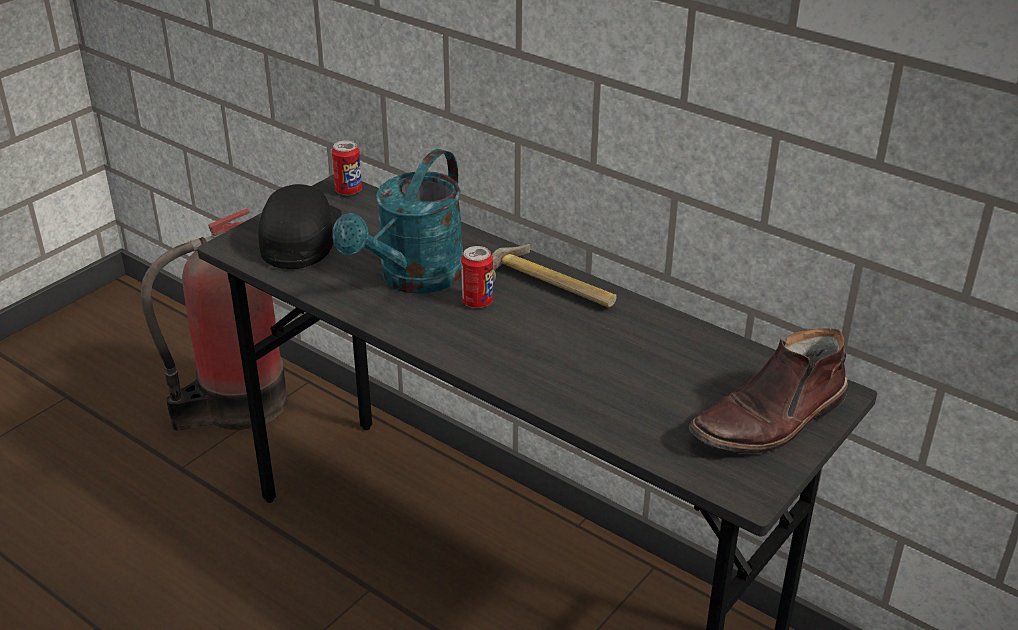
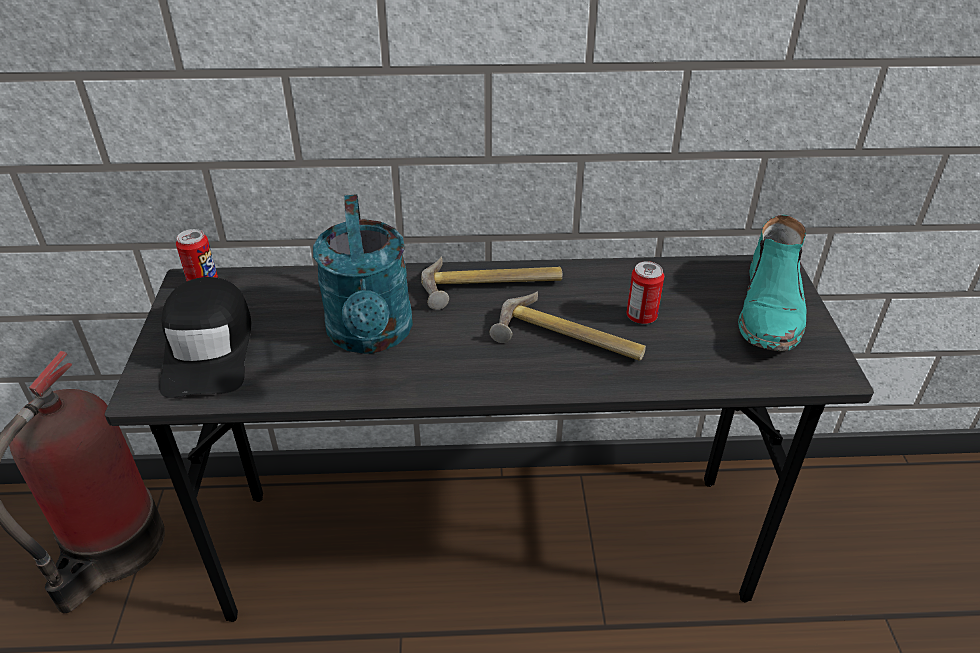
camera: 40 degrees left, 5 degrees up
black cap [258,184,341,269] -> black cap turned 150 degrees counterclockwise [159,277,251,398]
can [461,246,493,308] -> can moved to [627,261,664,324]
brown boot [689,328,848,454] -> turquoise boot [738,215,806,351]
none -> hammer [489,292,646,360]

